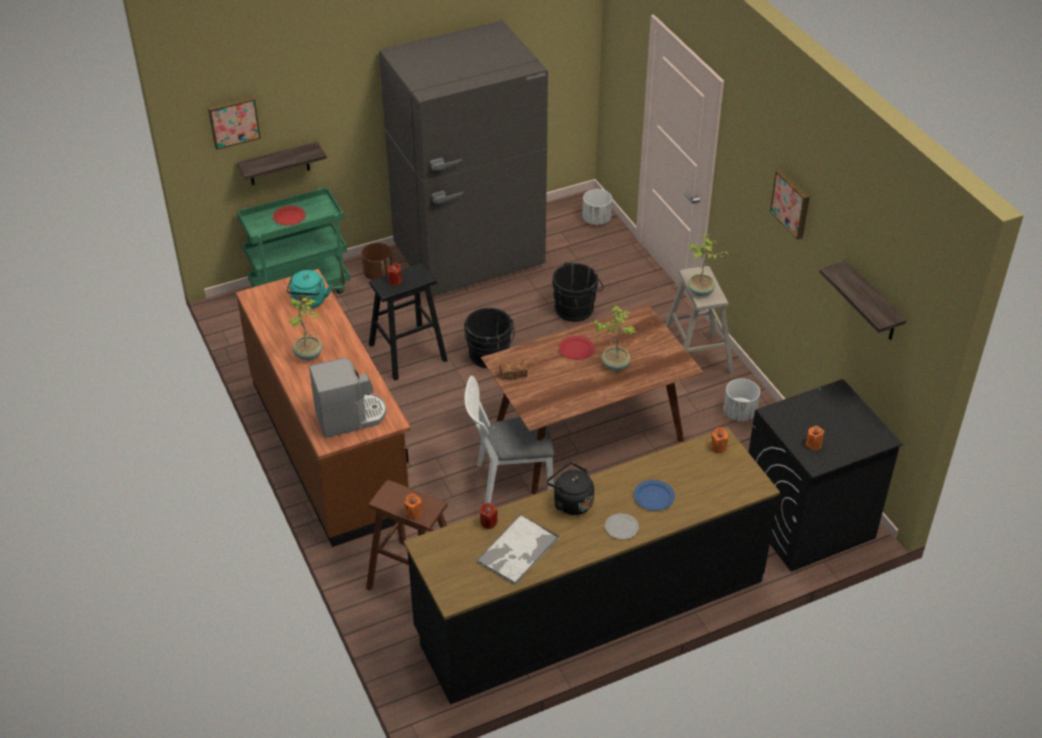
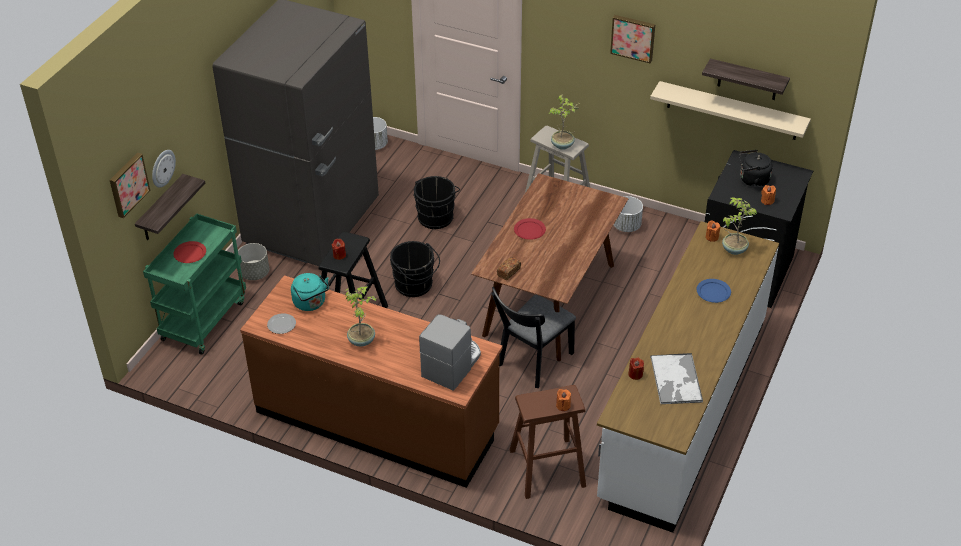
camera: 40 degrees left, 0 degrees up
brown planter [361,243,393,280] -> grey planter [238,243,269,280]
black counter [404,427,780,705] -> white counter [597,221,779,533]
white chair [465,376,554,504] -> black chair [491,287,576,388]
black kettle [547,462,594,515] -> black kettle moved to [739,150,773,187]
potted plant [593,306,636,371] -> potted plant moved to [722,197,757,255]
plate [605,513,639,539] -> plate moved to [267,313,296,334]
none -> wall clock [152,150,176,188]
none -> beige shelf [650,81,811,140]

